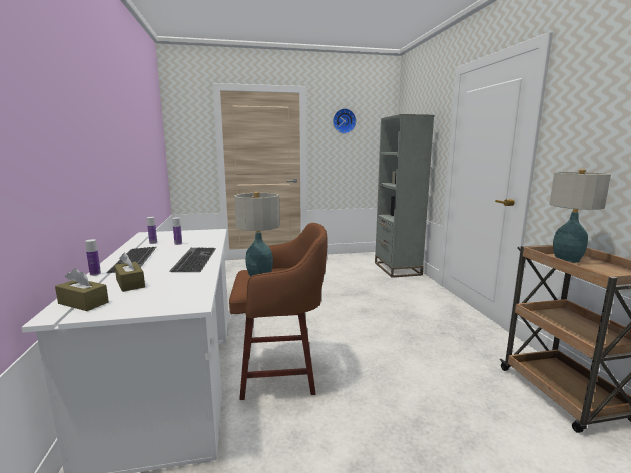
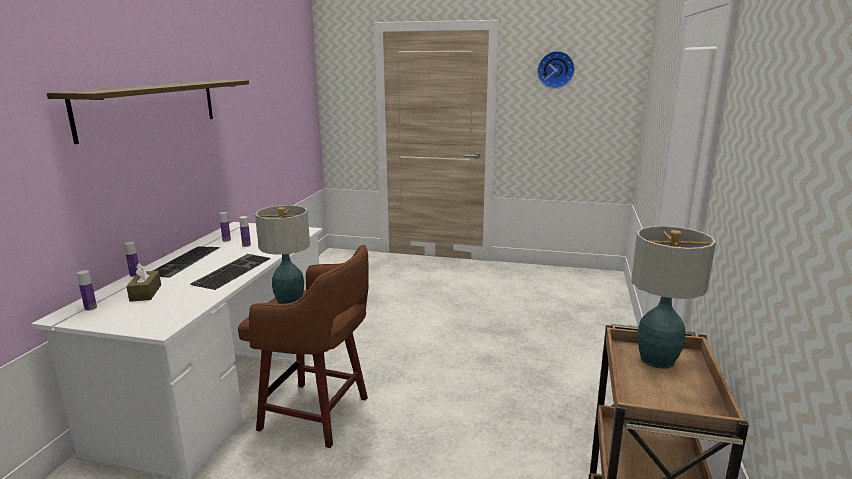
camera: 25 degrees right, 5 degrees up
brown tissue box [55,268,109,311] -> bottle [77,270,97,311]
grey bookcase [375,114,434,278] -> none
none -> shelf [47,80,249,144]

